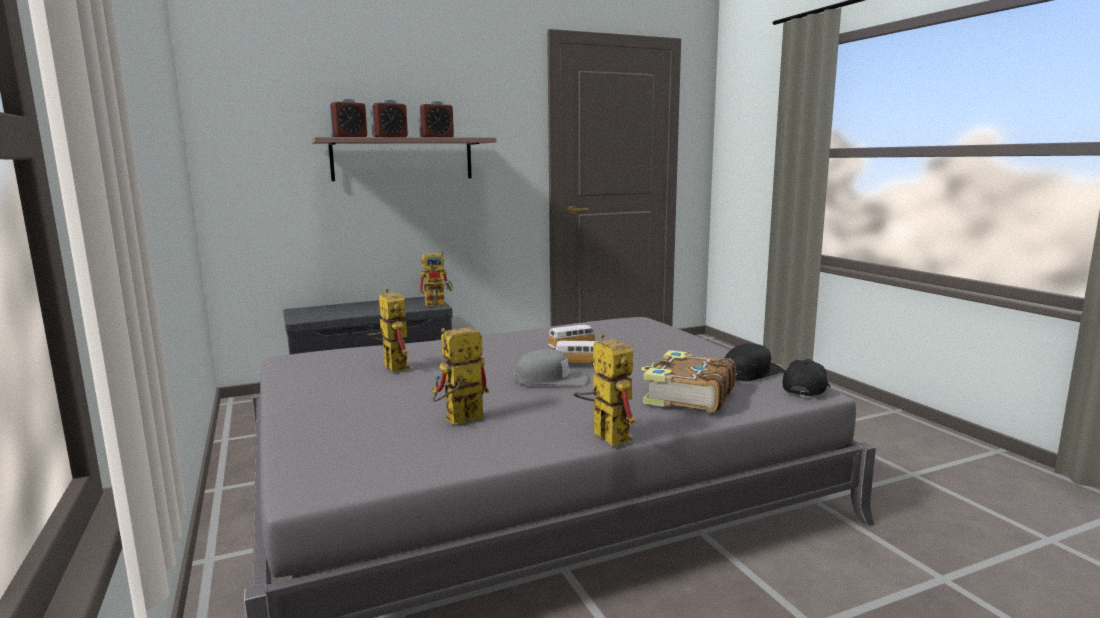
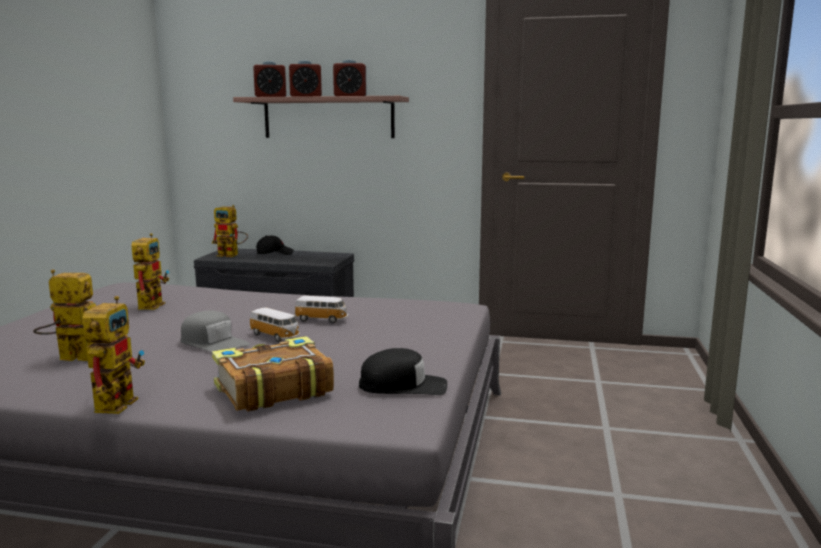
camera: 35 degrees right, 0 degrees up
toy robot [419,250,453,307] -> toy robot moved to [212,205,248,257]
black cap [783,359,830,396] -> black cap moved to [256,236,294,255]

